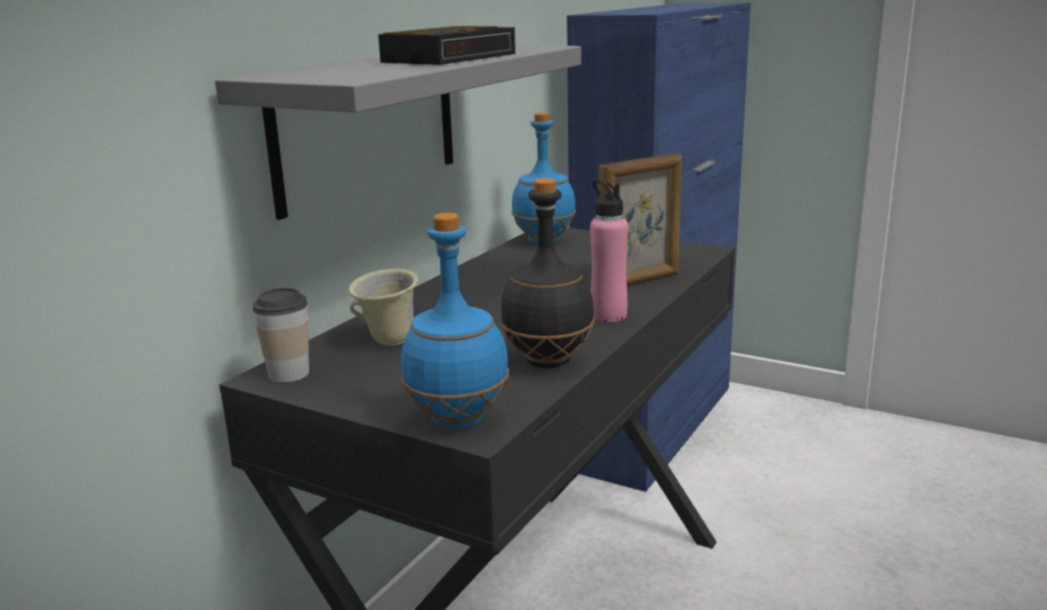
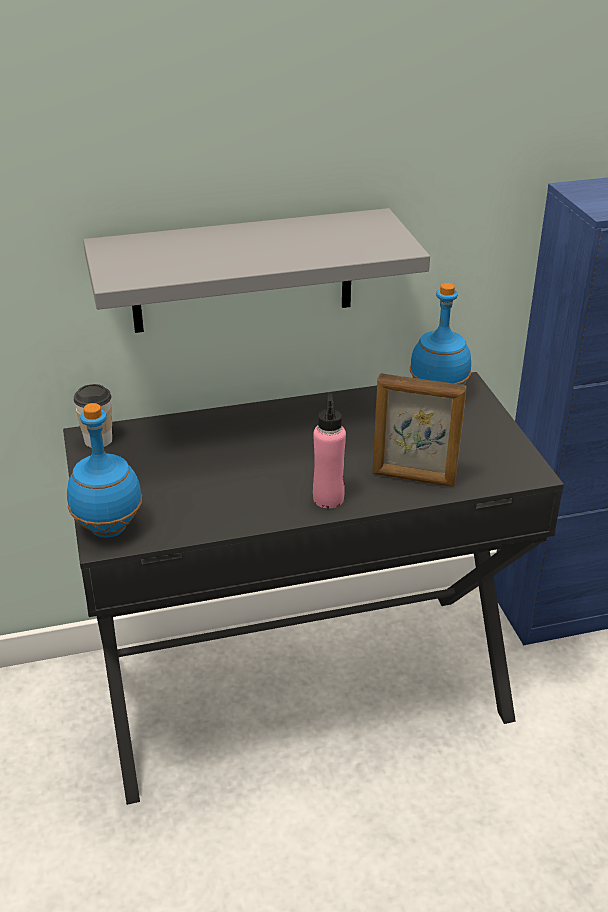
camera: 45 degrees right, 15 degrees up
beige mug [349,269,418,346] -> none
alarm clock [378,26,515,65] -> none
black bottle [501,178,595,368] -> none

